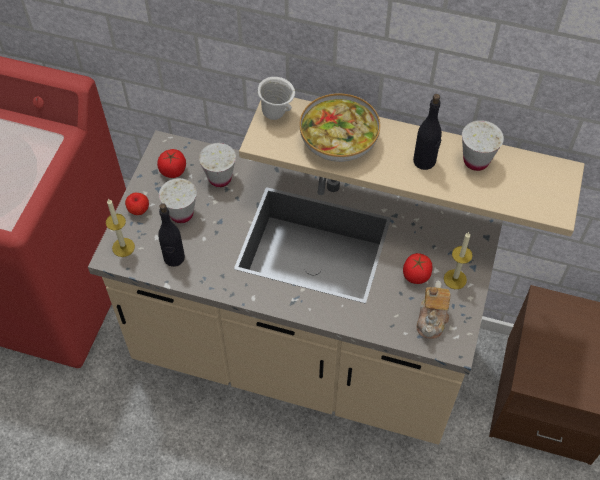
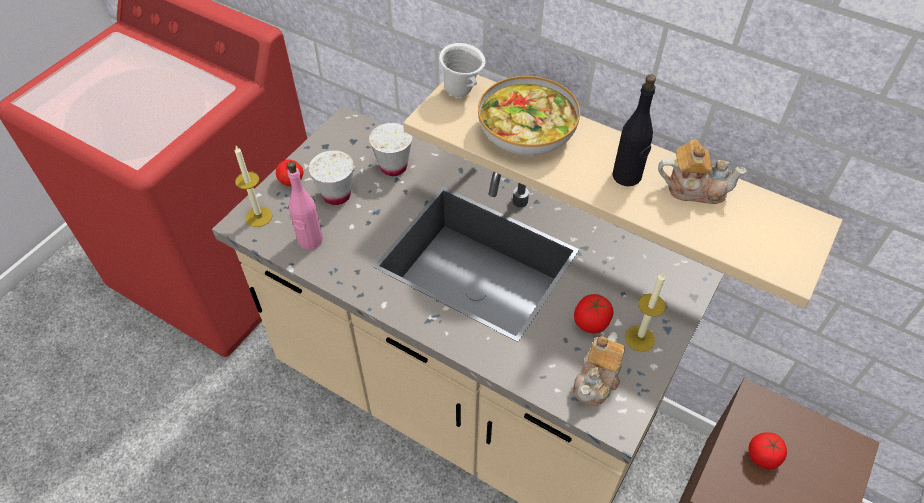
camera: 15 degrees right, 5 degrees down
tomato [157,149,186,178] -> tomato moved to [748,432,787,469]
black bottle [158,203,185,267] -> pink bottle [287,161,323,250]
white cup [462,120,504,171] -> teapot [658,140,747,204]

